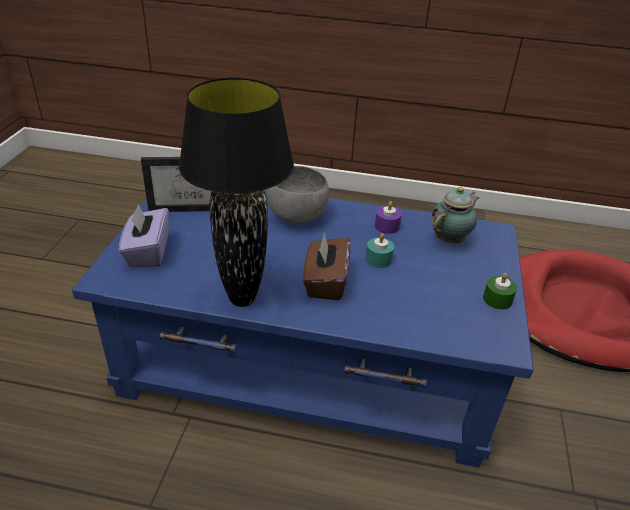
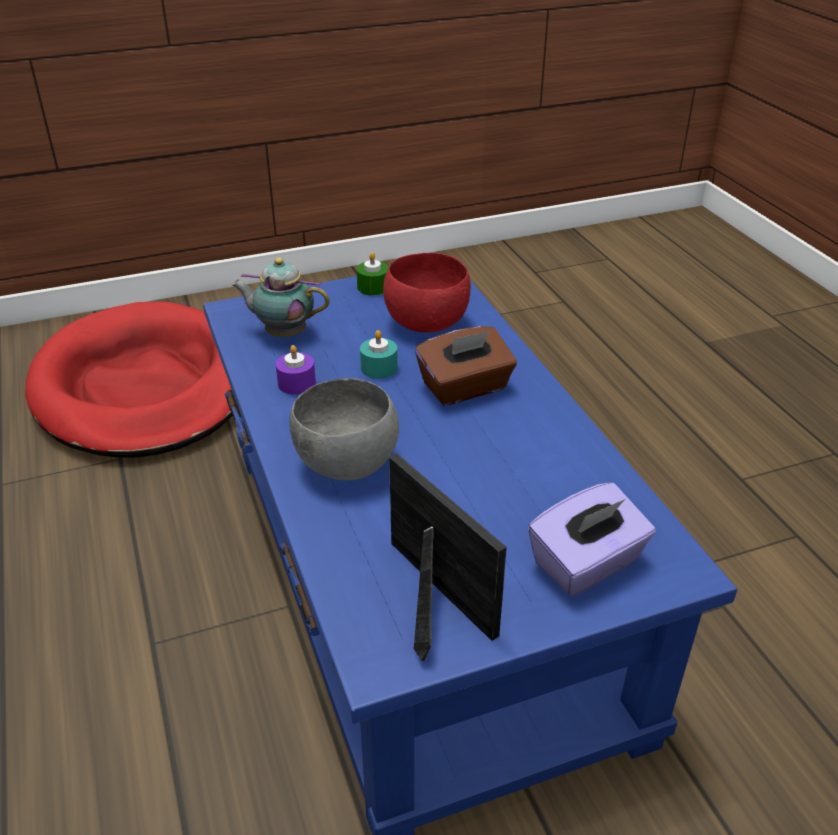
camera: 120 degrees left, 0 degrees up
black table lamp [179,78,294,307] -> none
none -> red bowl [383,252,471,332]

